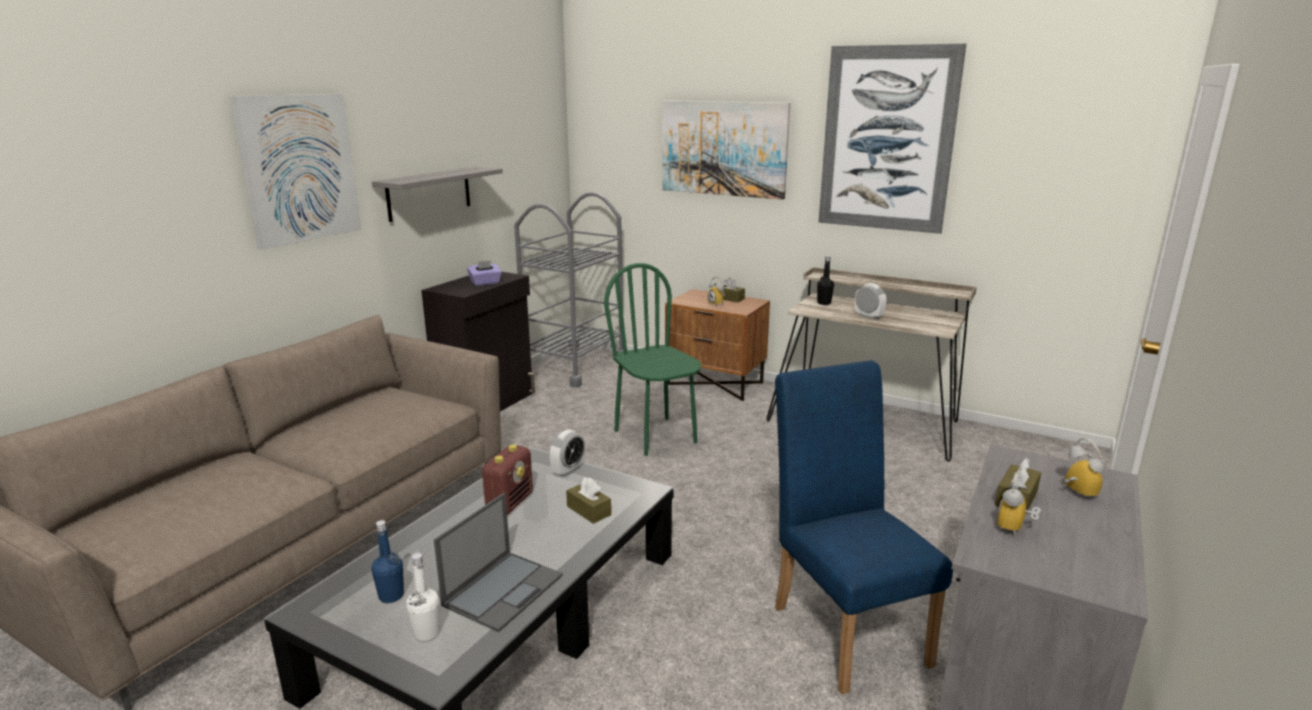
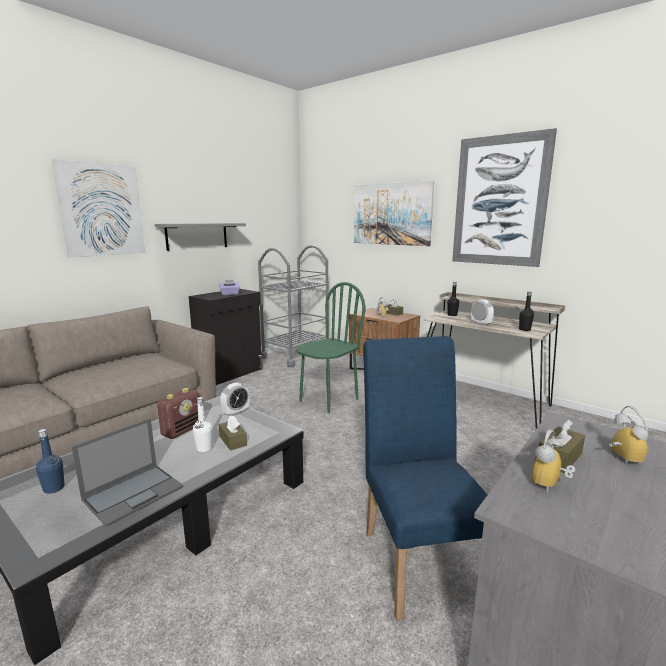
camera: 10 degrees right, 5 degrees down
white bottle [406,553,440,641] -> white bottle moved to [193,397,213,452]
green chair [604,263,701,456] -> green chair turned 60 degrees clockwise [296,282,365,413]
none -> black bottle [519,292,534,331]

